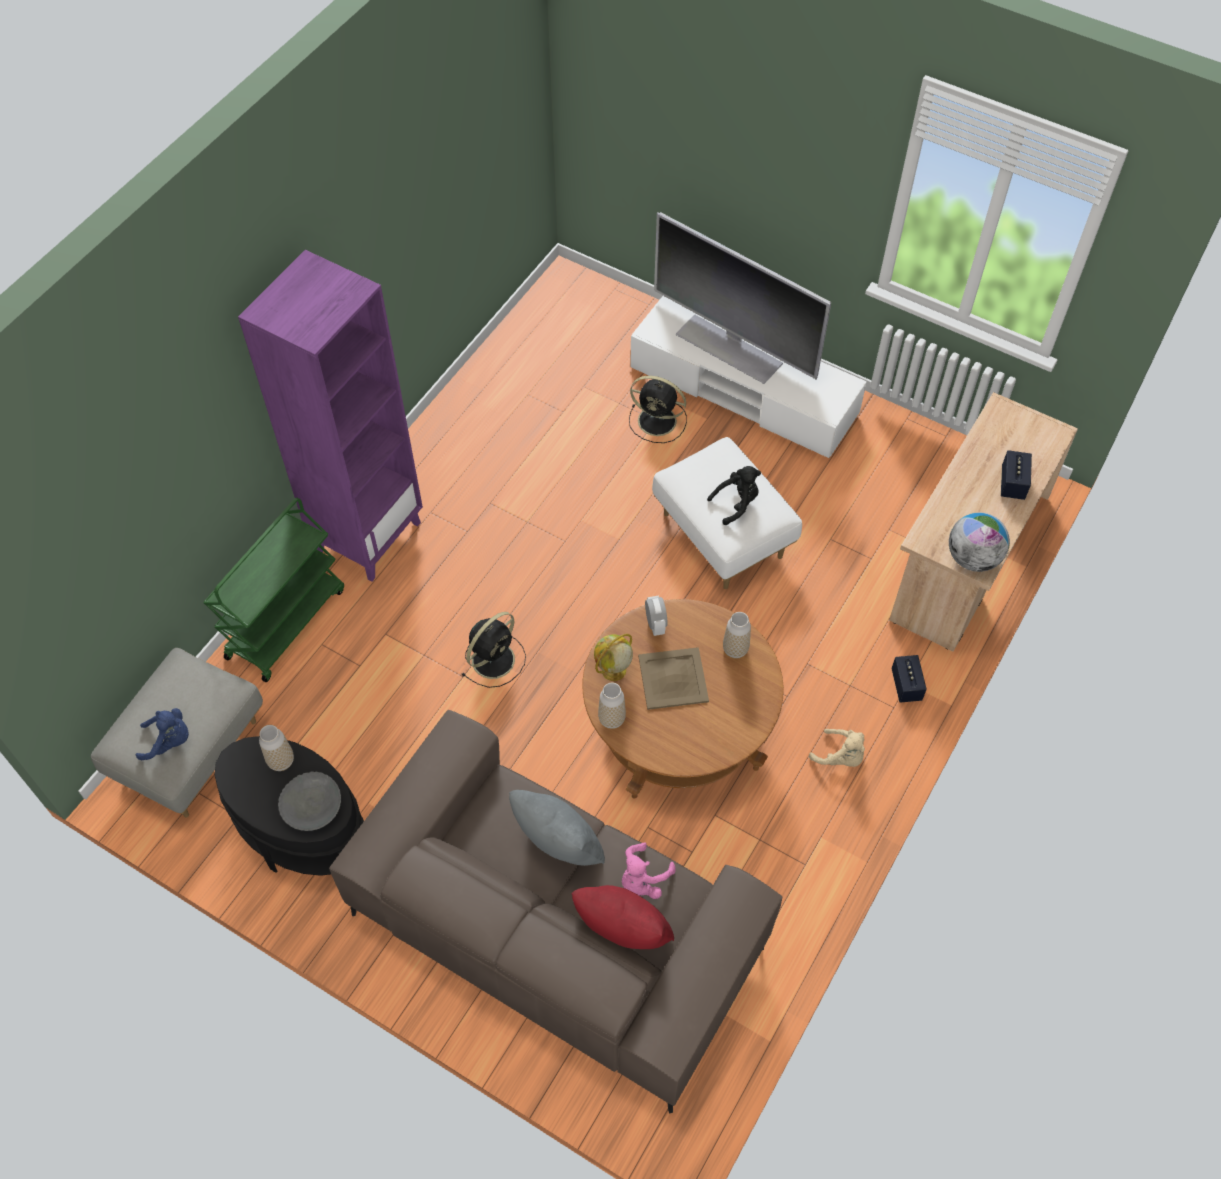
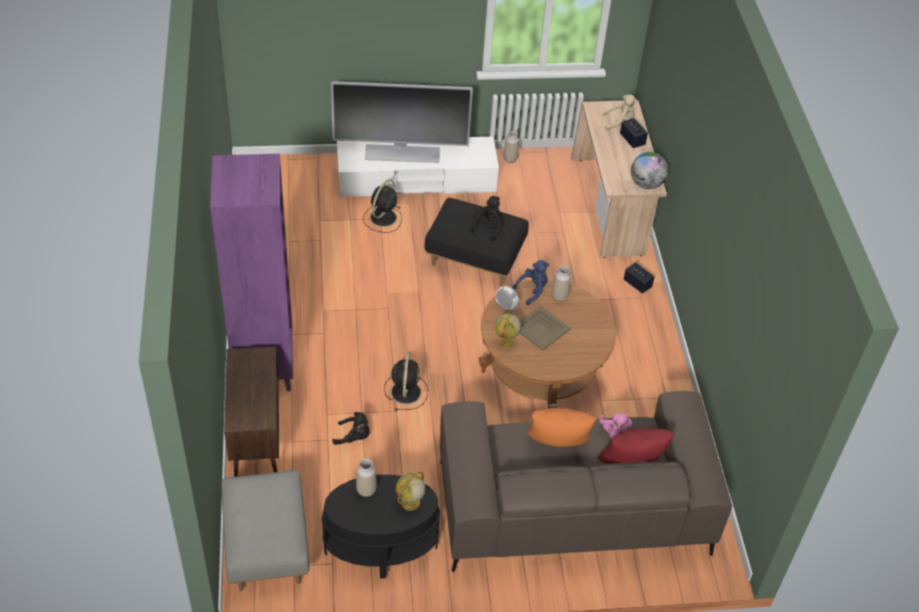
camera: 40 degrees left, 10 degrees down
blue plush toy [136,708,189,760] -> blue plush toy moved to [512,260,549,305]
green cart [204,498,344,682] -> brown cabinet [224,347,279,477]
grey bowl [278,771,341,831] -> globe [396,472,426,511]
grey pillow [509,790,605,866] -> orange pillow [527,408,596,447]
vase [598,683,626,729] -> vase moved to [503,131,519,163]
black fan [629,376,687,443] -> black fan turned 135 degrees clockwise [363,179,402,233]
white ottoman [652,437,802,589] -> black ottoman [425,198,529,287]
beige plush toy [809,729,865,767] -> beige plush toy moved to [602,95,638,130]
none -> black plush toy [332,412,370,445]

